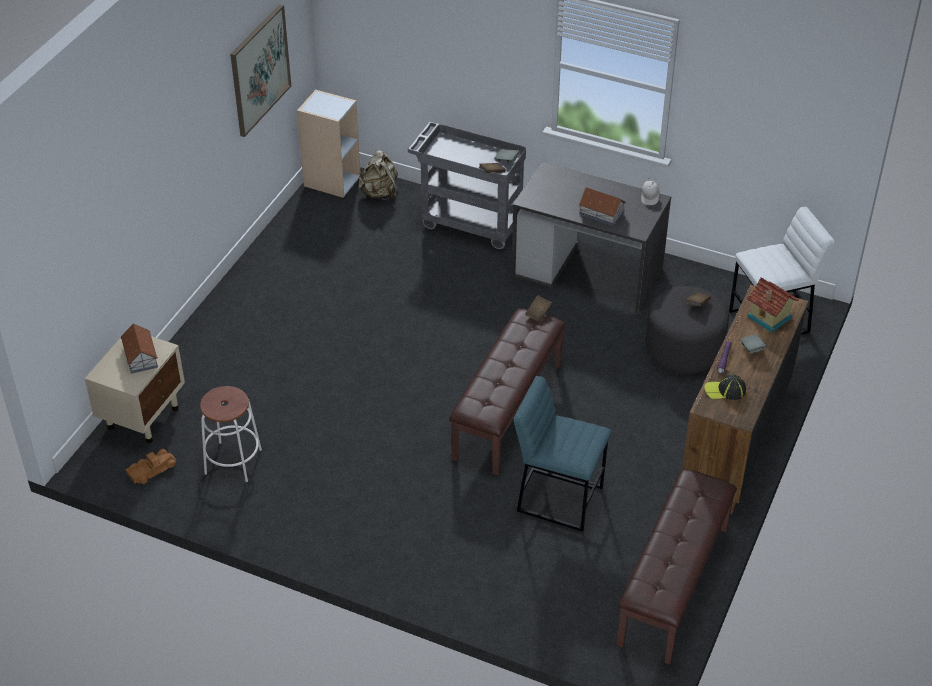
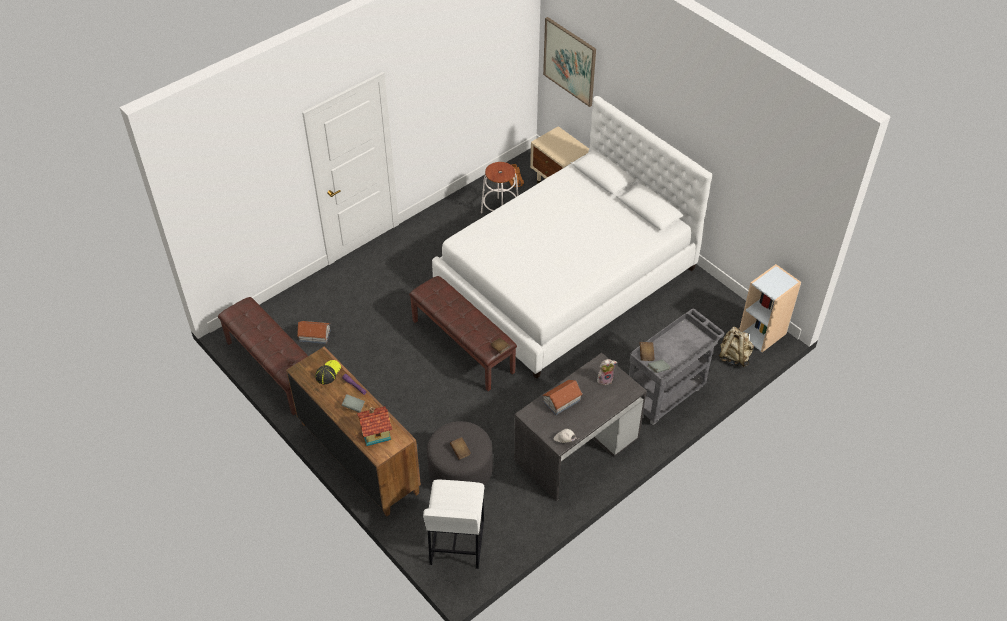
camera: 115 degrees right, 5 degrees up
toy house [121,323,158,374] -> toy house moved to [297,321,330,344]
picture [230,4,291,137] -> picture moved to [543,17,596,107]
blue stool [514,376,611,532] -> none
none -> white bed [432,96,712,379]
none -> plush toy [597,359,617,385]

